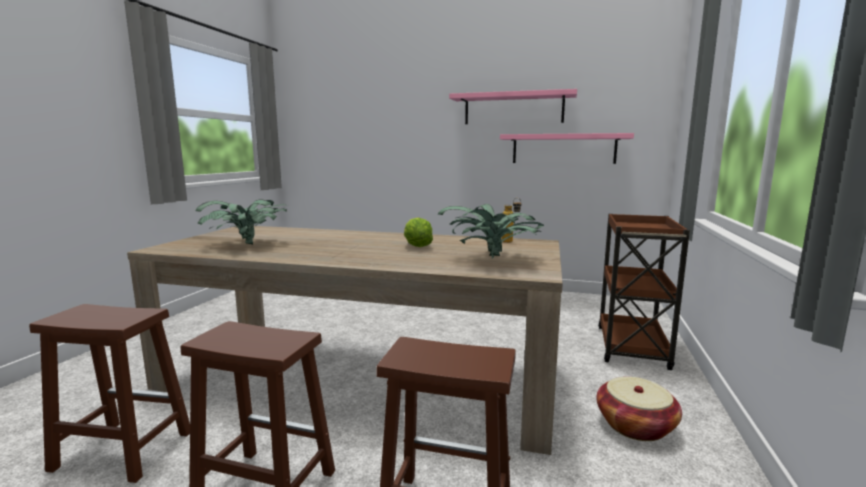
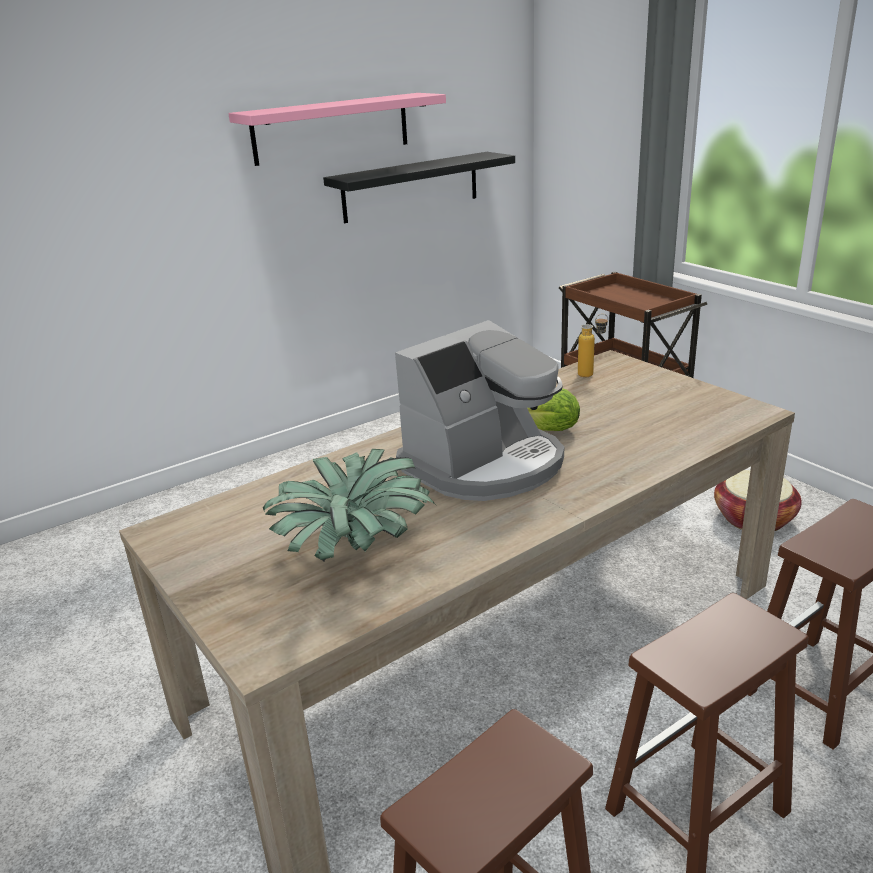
camera: 50 degrees left, 15 degrees up
potted plant [438,204,544,259] -> none
pink shelf [500,133,634,164] -> black shelf [323,152,515,223]
none -> coffee machine [395,320,564,501]

